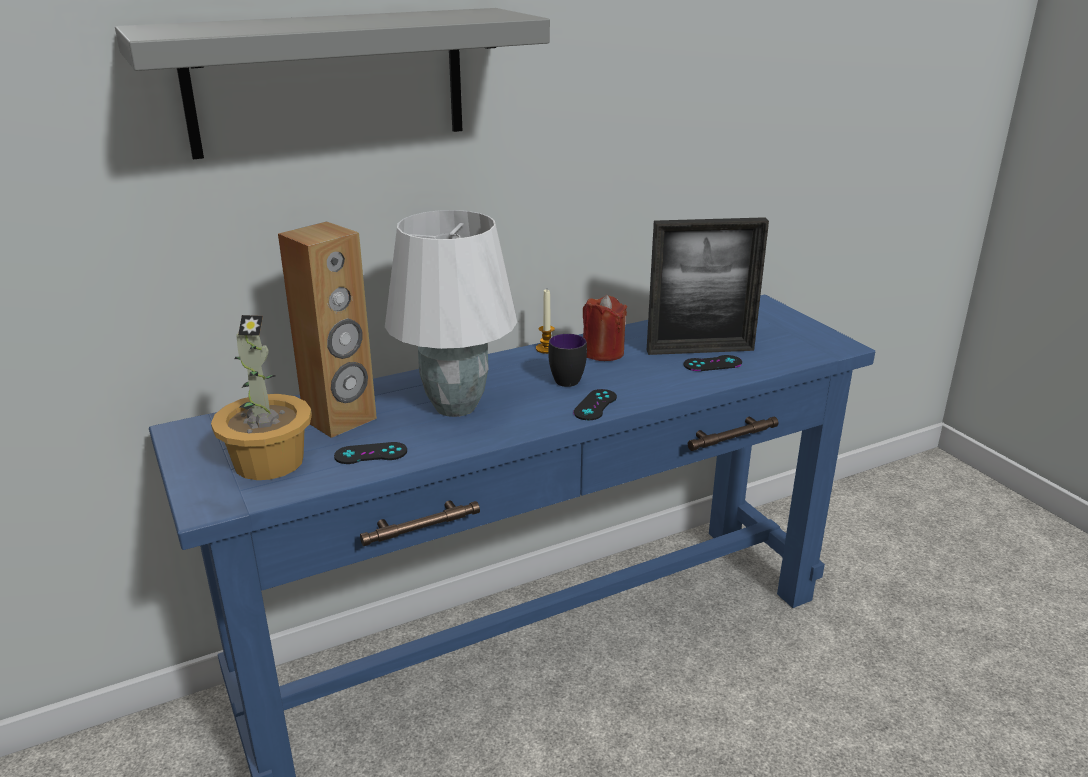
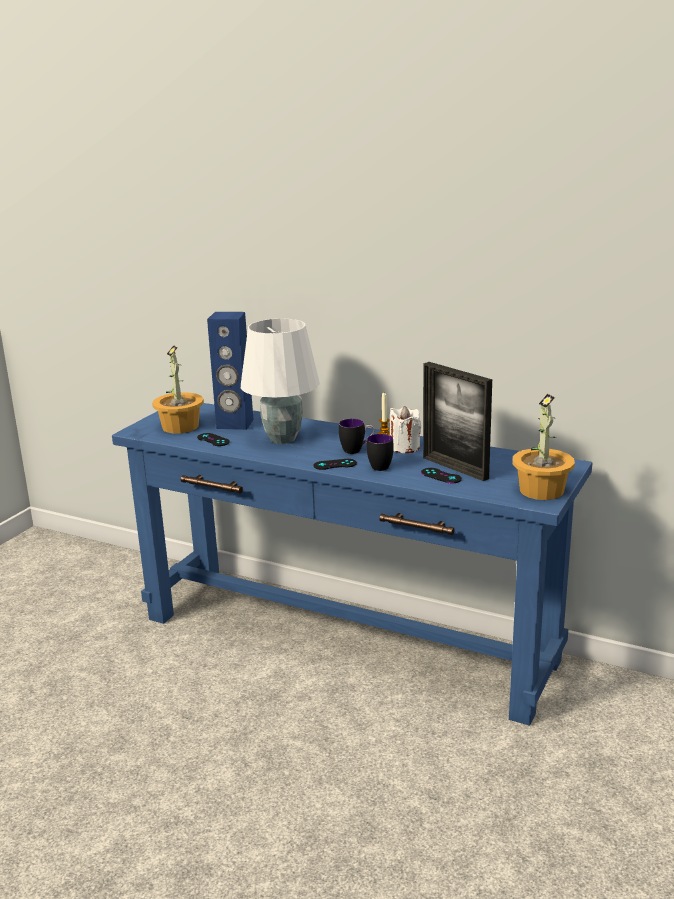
camera: 55 degrees right, 5 degrees down
grey shelf [115,8,550,159] -> none
brown speaker [278,221,377,438] -> blue speaker [207,312,254,430]
red candle [583,295,627,361] -> white candle [390,406,421,453]
none -> mug [367,434,394,471]
none -> potted plant [513,394,575,500]

